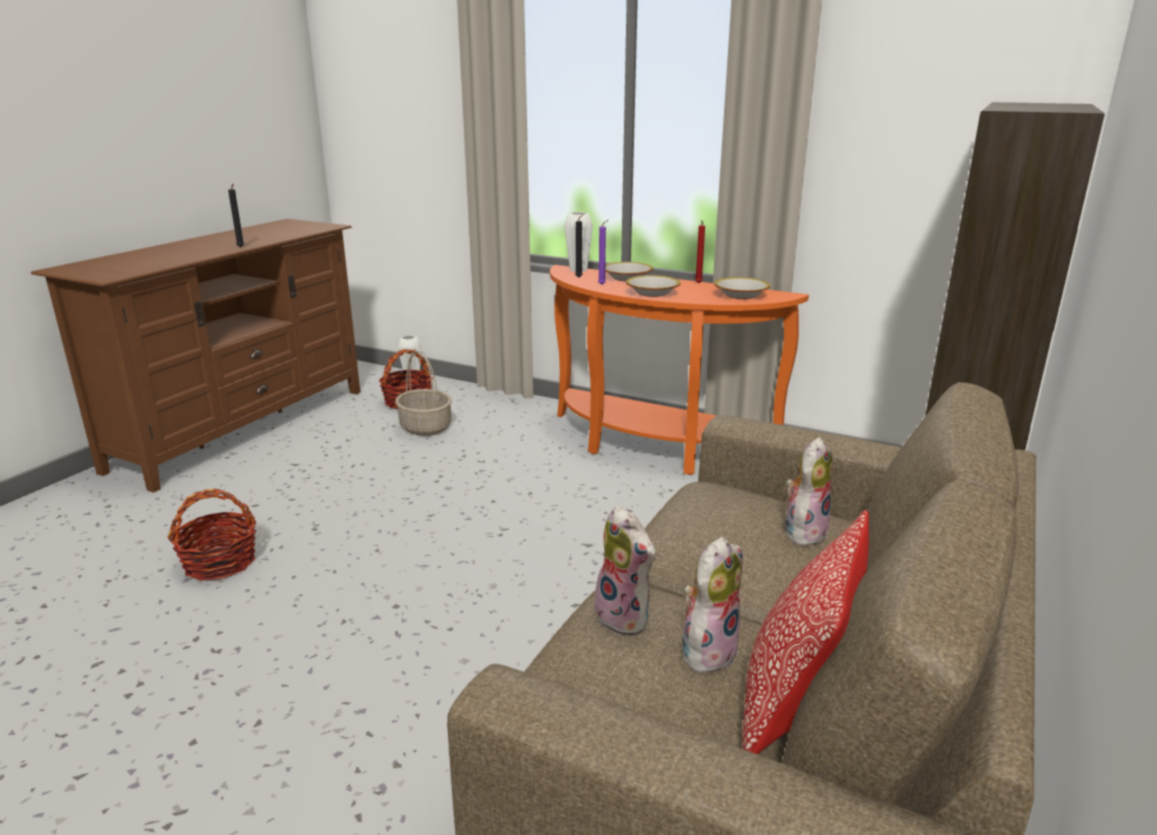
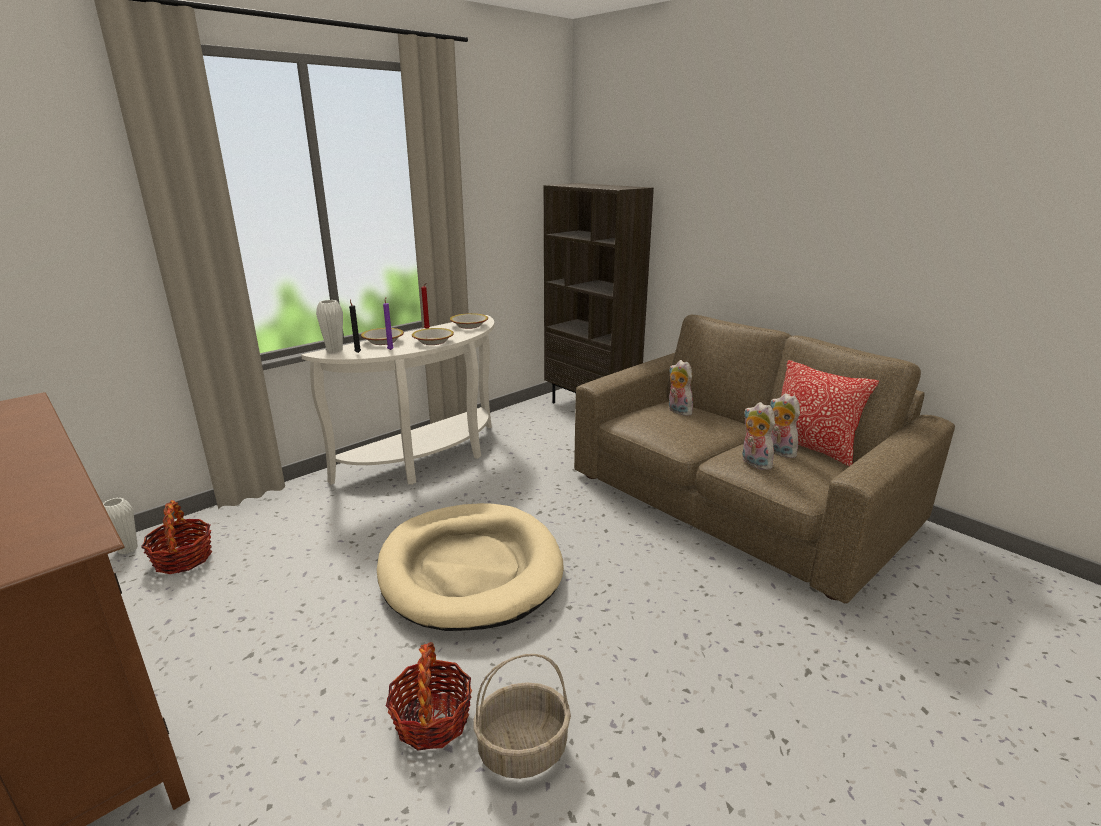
camera: 70 degrees left, 0 degrees up
black candle [228,184,244,247] -> none
basket [395,351,452,436] -> basket moved to [473,654,571,779]
orange console table [550,265,809,475] -> white console table [301,315,494,485]
plush toy [594,505,655,636] -> plush toy turned 105 degrees counterclockwise [742,402,775,470]
none -> beige dog bed [377,503,564,631]

